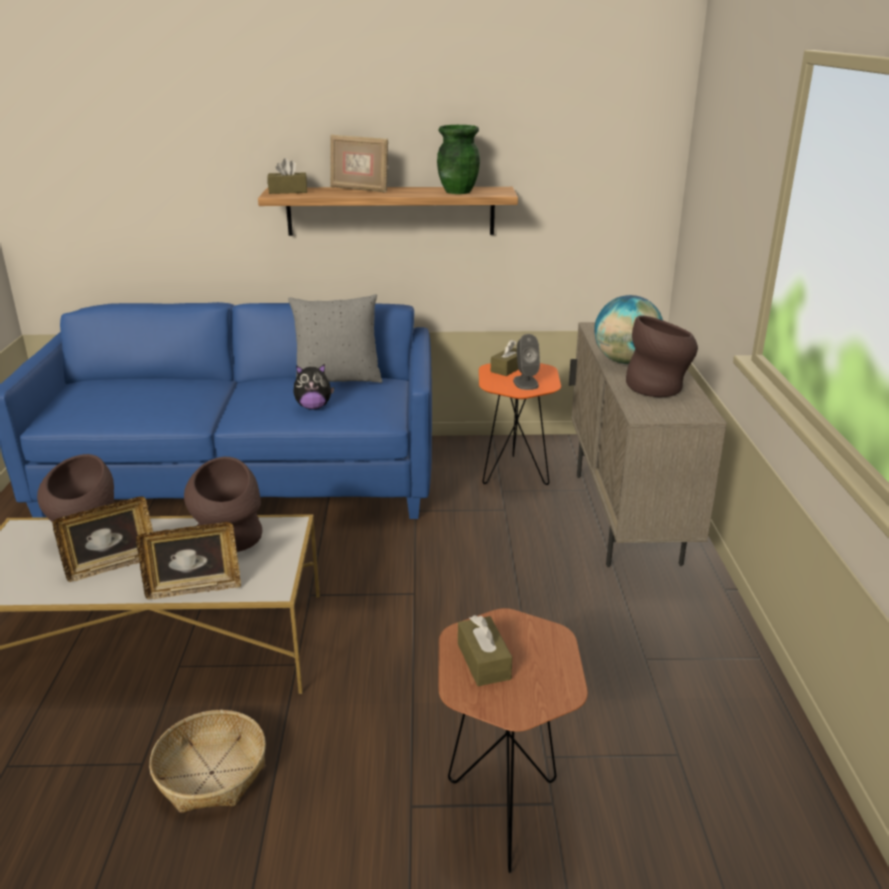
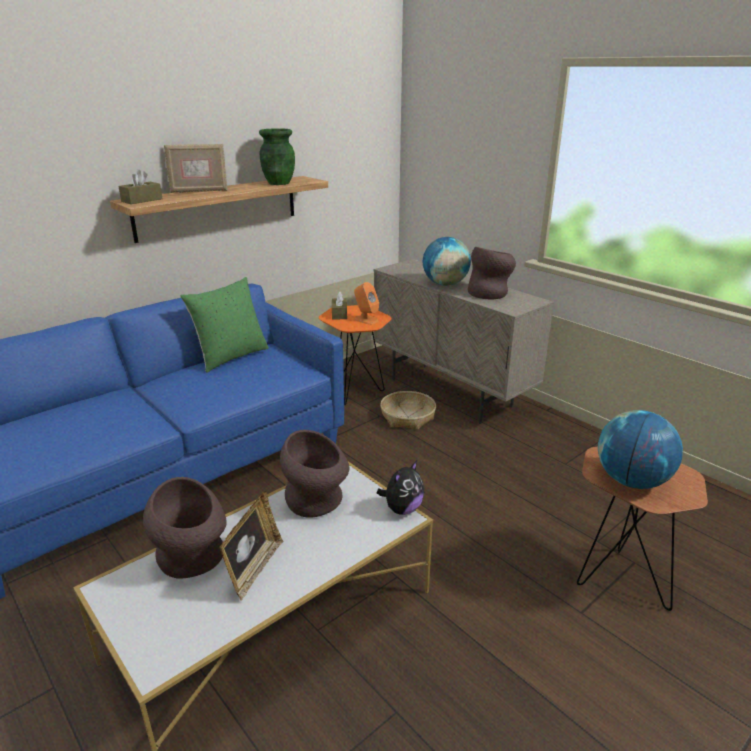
camera: 40 degrees left, 0 degrees up
picture frame [136,522,241,599] -> none
basket [149,710,266,813] -> basket moved to [380,391,436,430]
grey pillow [288,294,382,383] -> green pillow [180,277,269,373]
plush toy [293,364,334,410] -> plush toy moved to [377,461,424,515]
brown tissue box [458,615,512,686] -> globe [598,410,683,489]
grey speaker [513,334,540,390] -> orange speaker [354,282,379,324]

